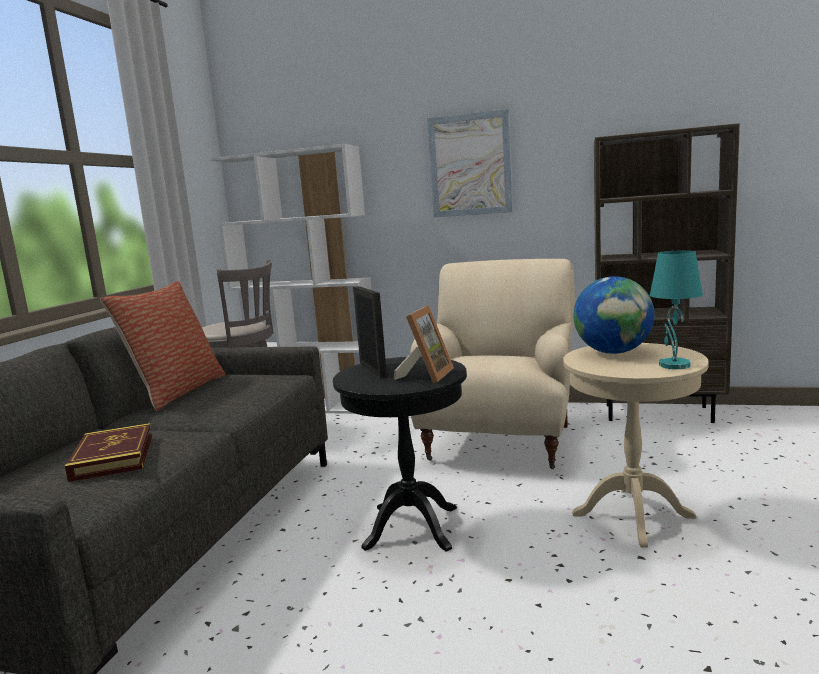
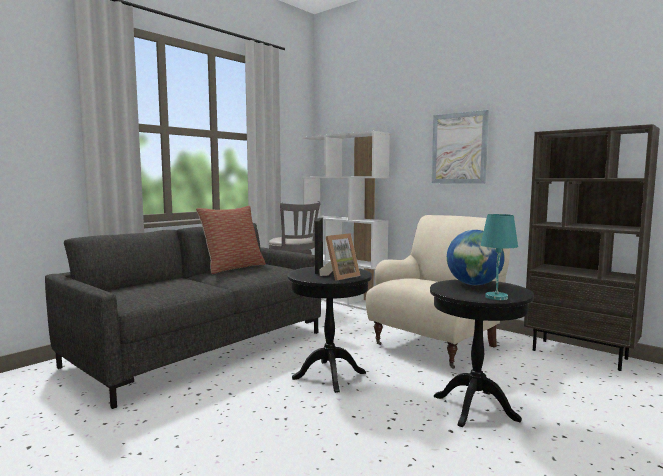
camera: 25 degrees right, 5 degrees down
book [65,423,153,482] -> none
beige side table [563,343,709,548] -> black side table [430,279,534,427]

